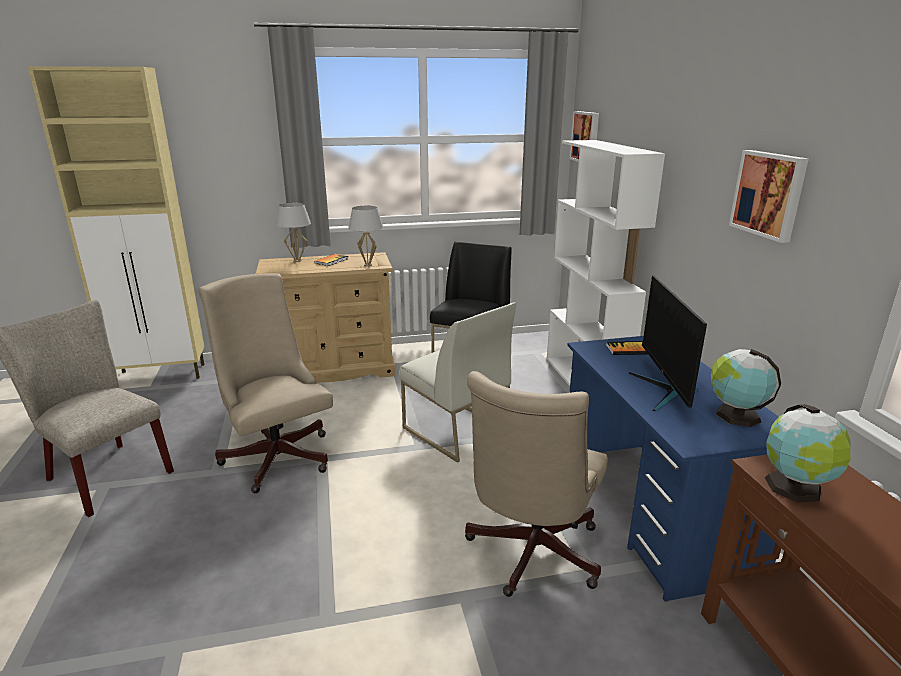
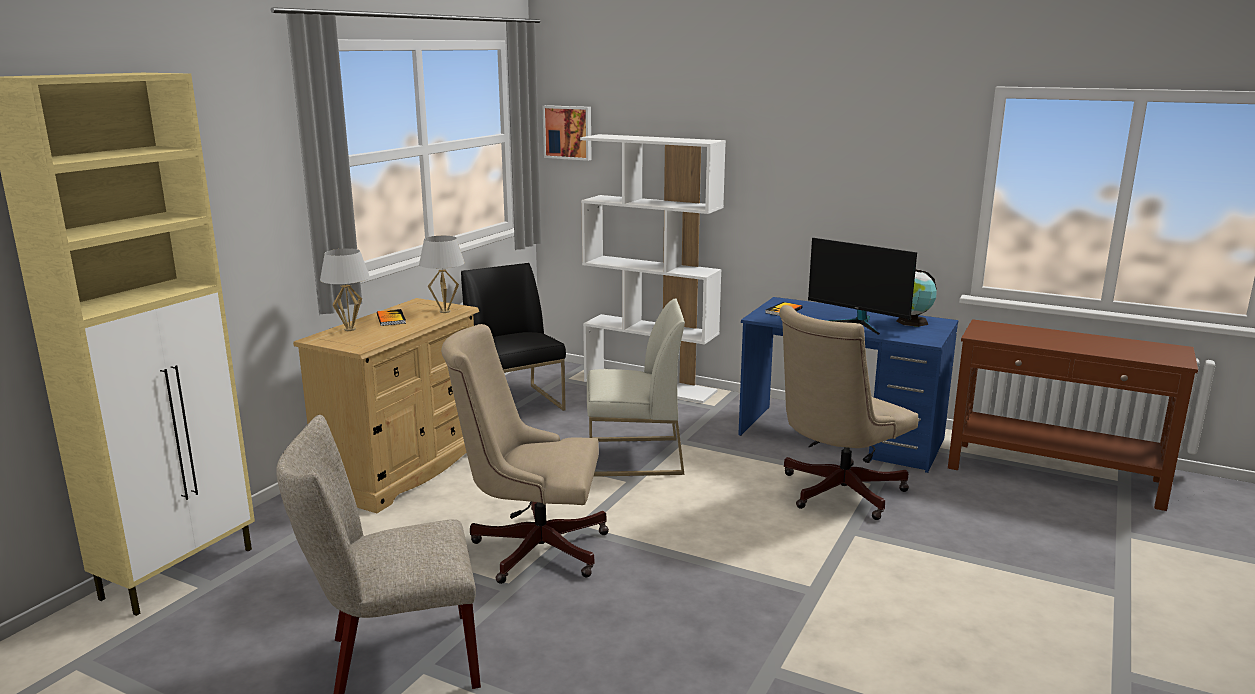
camera: 50 degrees left, 5 degrees down
beige office chair [465,371,608,597] -> beige office chair turned 75 degrees clockwise [779,305,918,520]
picture [729,150,809,243] -> none
globe [765,404,851,502] -> none

